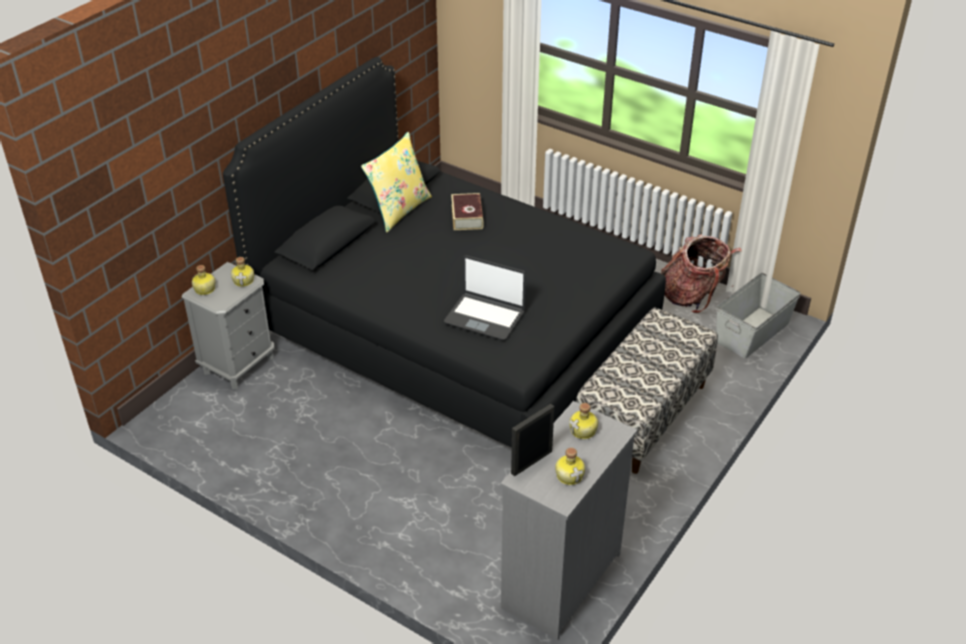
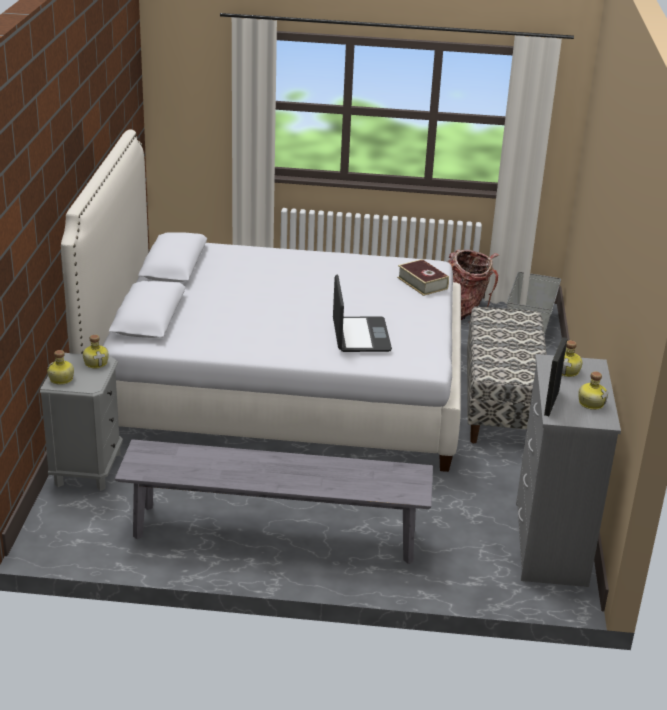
camera: 30 degrees left, 10 degrees down
black bed [223,57,666,448] -> white bed [61,129,461,472]
yellow pillow [361,132,432,232] -> none
laptop [444,255,526,341] -> laptop turned 90 degrees counterclockwise [333,274,392,352]
book [451,193,484,230] -> book moved to [397,259,449,296]
none -> grey bench [115,439,433,564]

